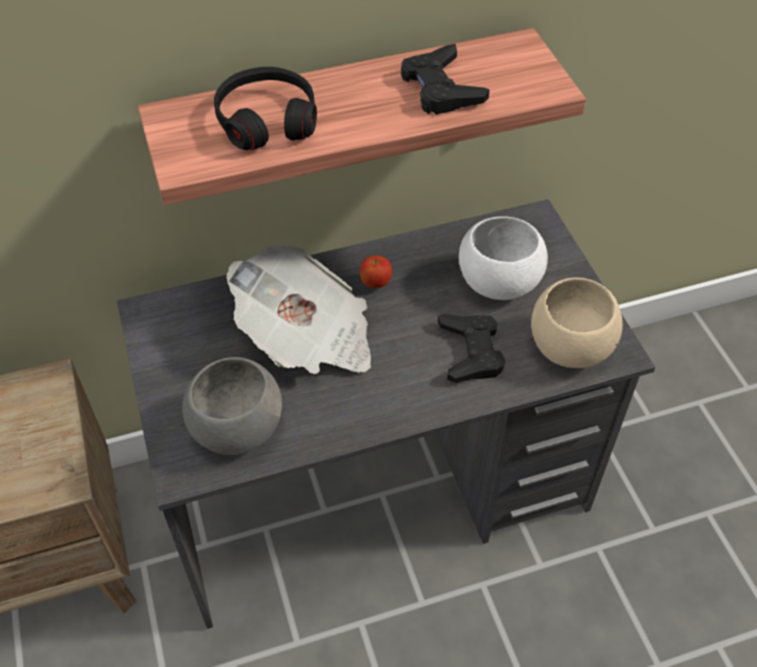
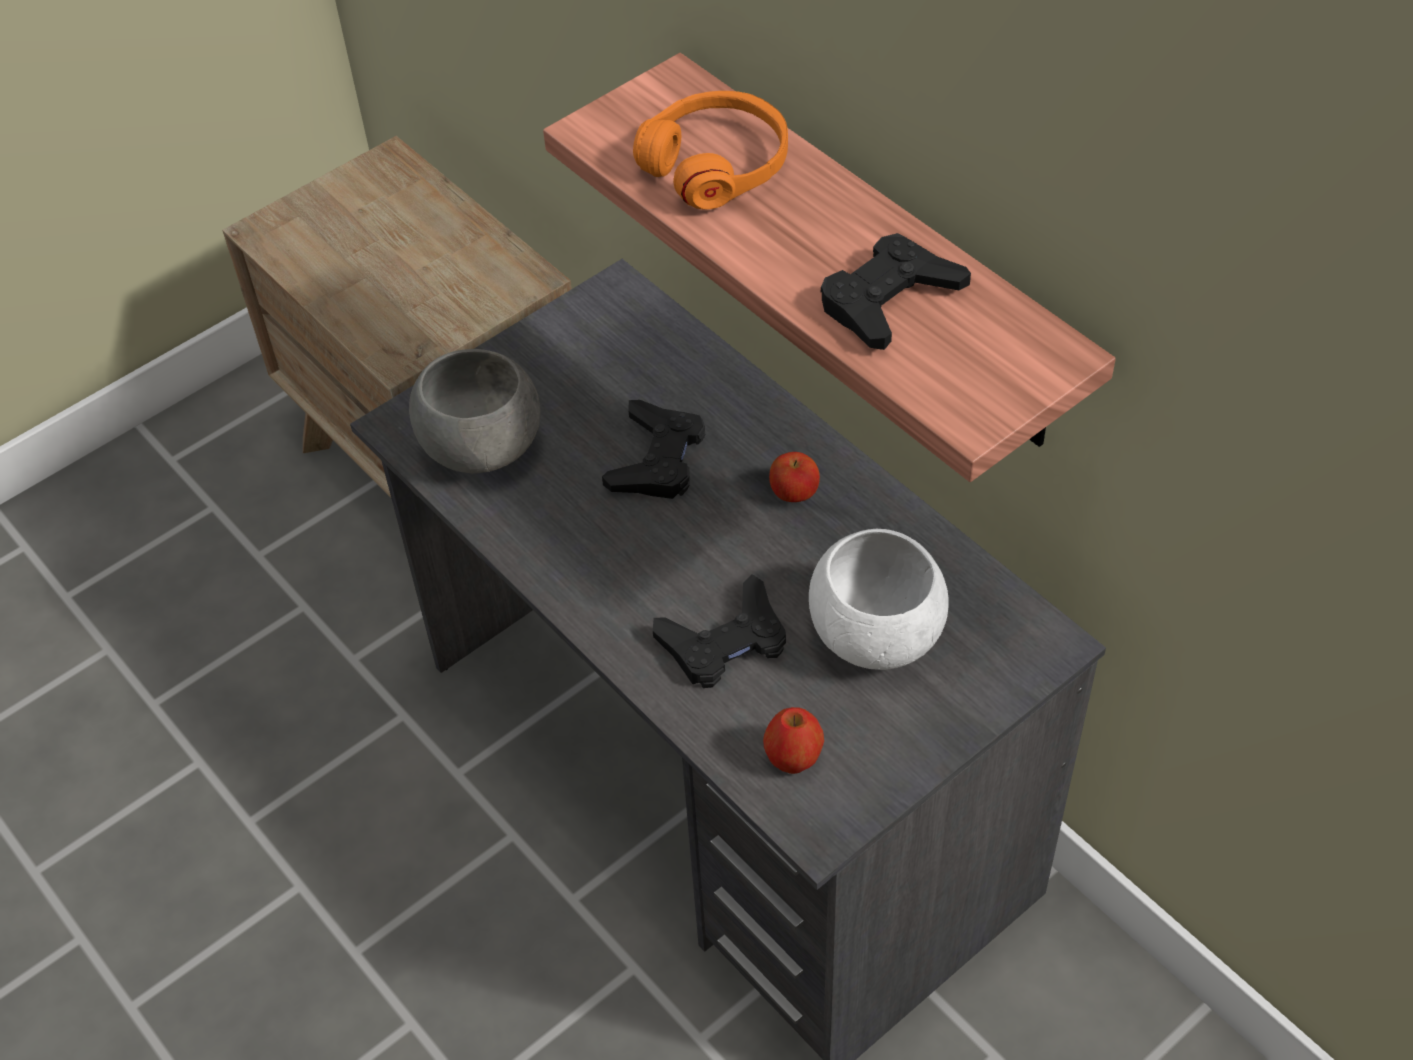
camera: 70 degrees right, 0 degrees up
black headphones [214,67,317,150] -> orange headphones [633,91,788,209]
newspaper [226,246,371,374] -> black game controller [602,400,705,499]
beige bowl [531,277,623,368] -> apple [763,707,824,774]

